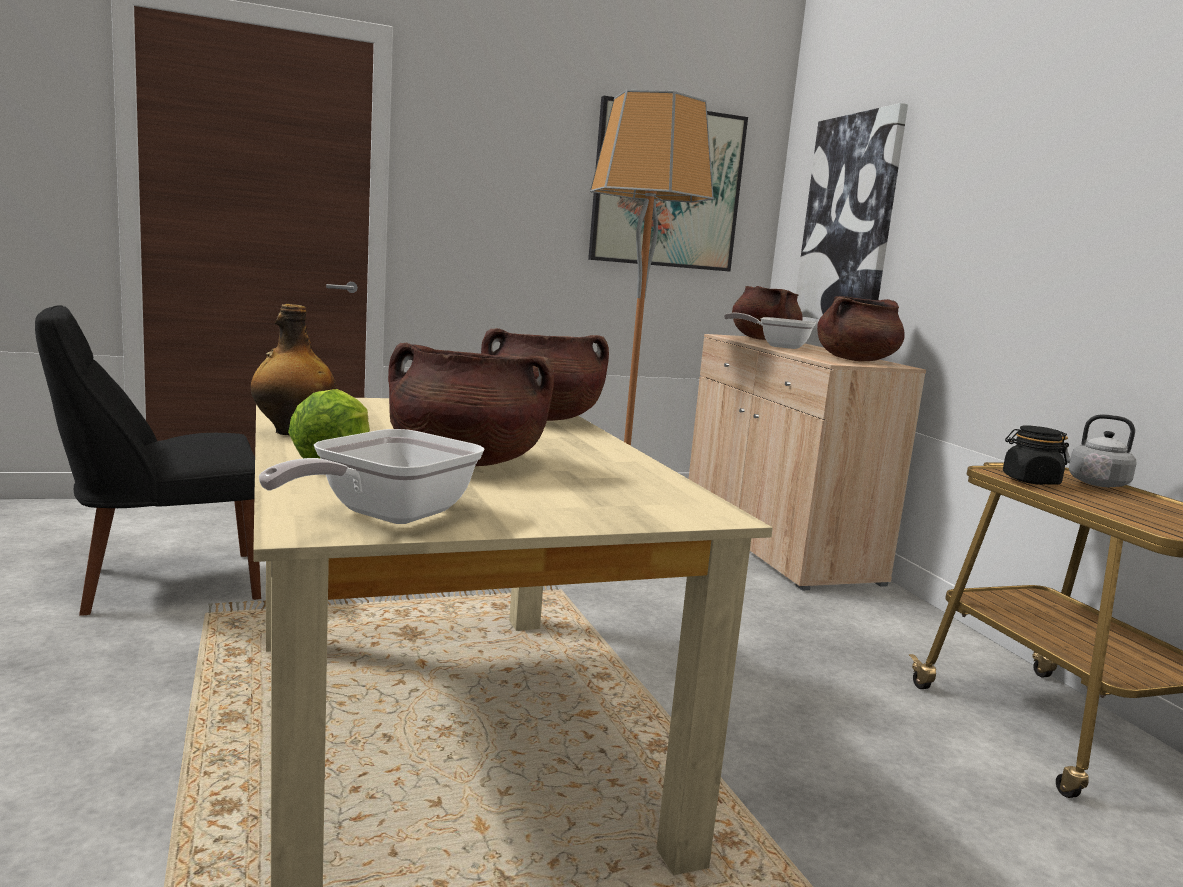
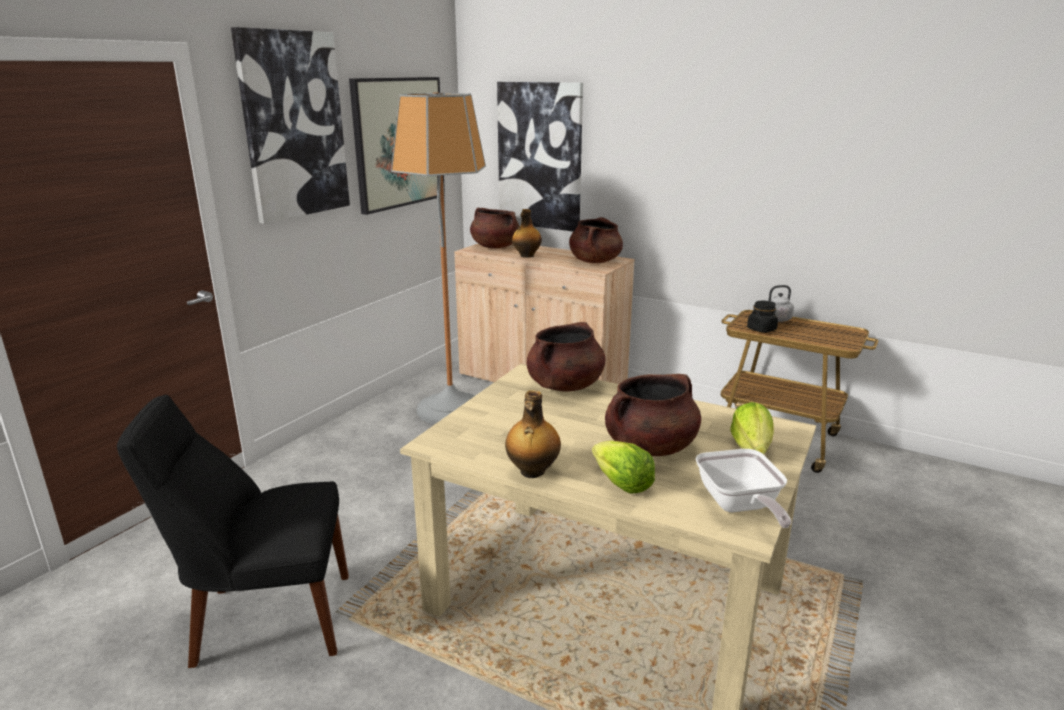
camera: 40 degrees left, 10 degrees up
black chair [35,305,261,616] -> black chair turned 60 degrees clockwise [117,395,349,668]
frying pan [724,313,816,349] -> bottle [512,209,542,258]
none -> picture [231,27,350,224]
none -> lettuce [730,402,774,454]

